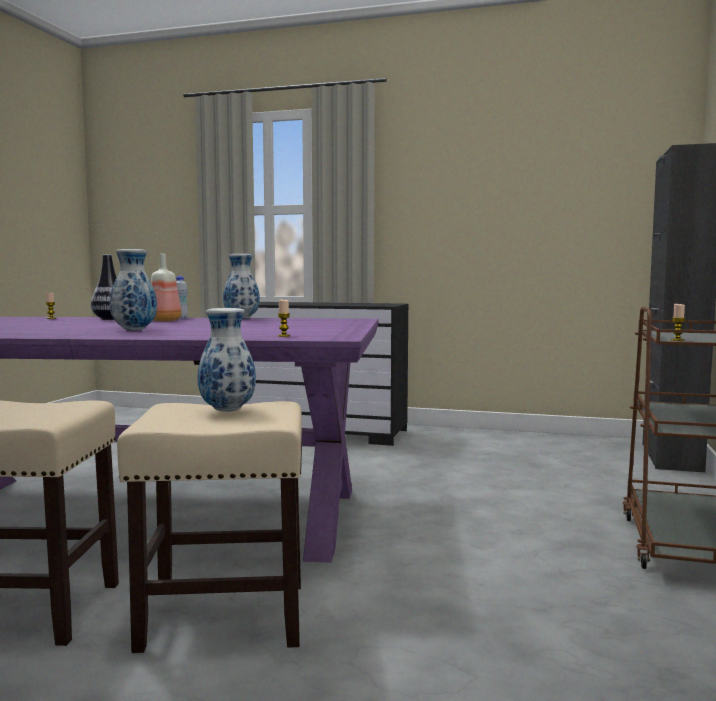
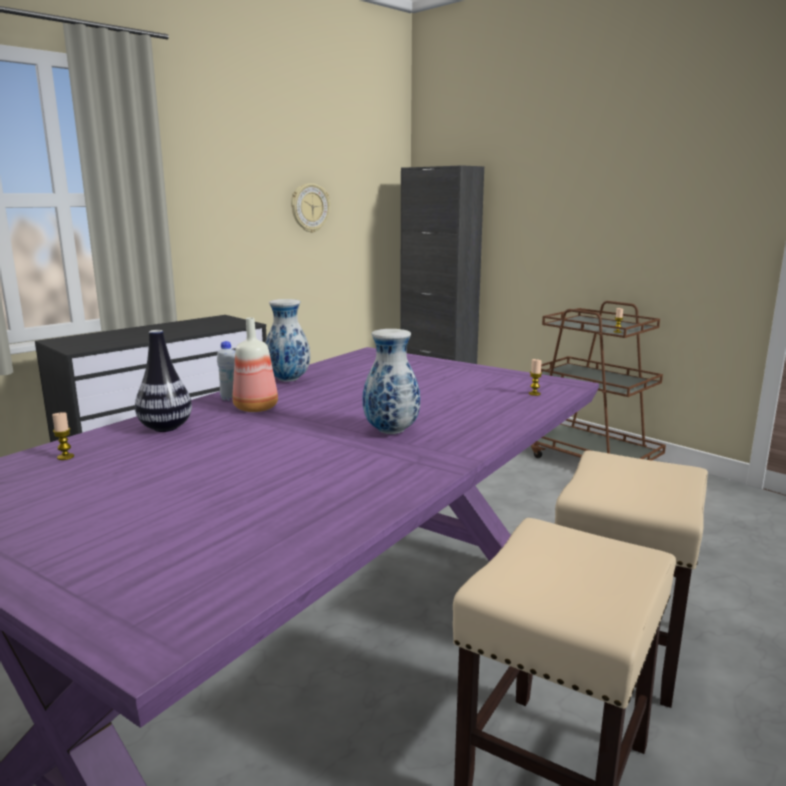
camera: 60 degrees left, 10 degrees up
vase [198,308,256,412] -> none
none -> wall clock [291,183,330,233]

